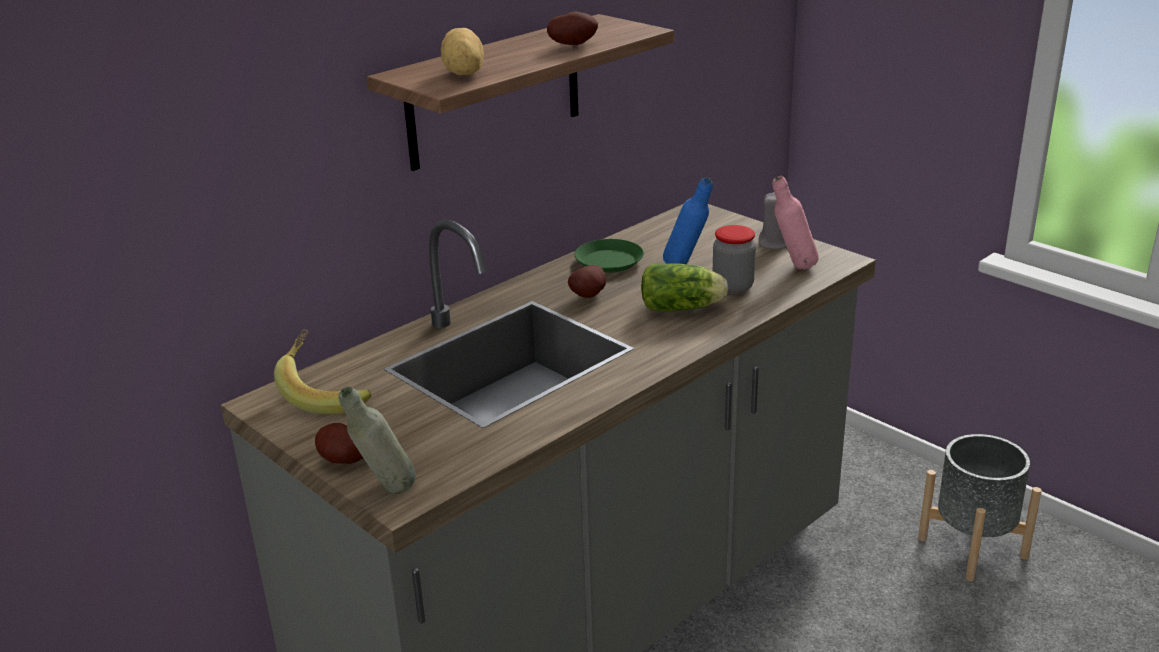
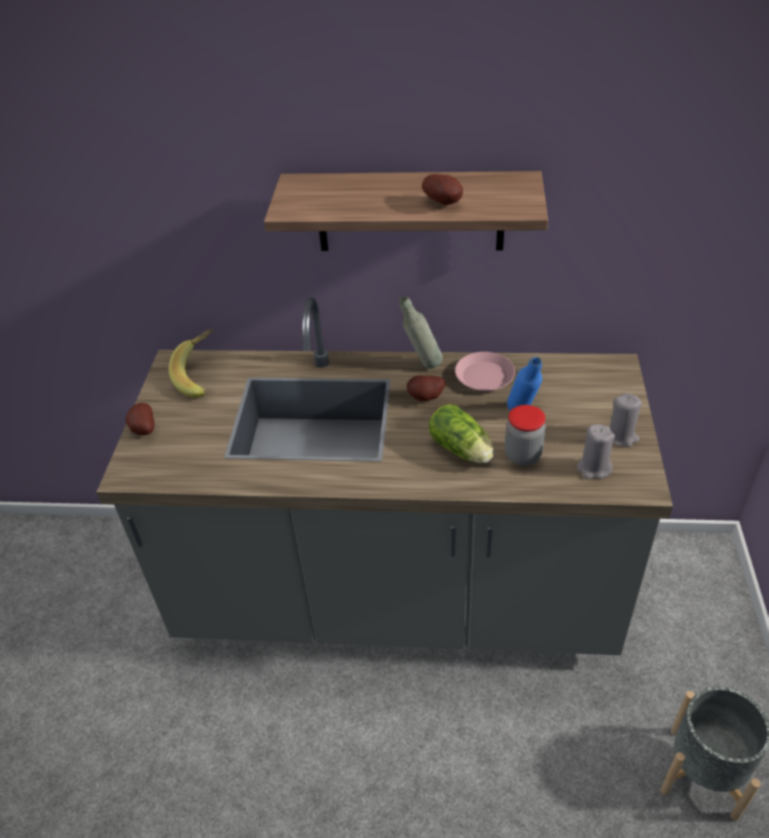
camera: 50 degrees right, 15 degrees up
grey bottle [339,387,416,494] -> grey bottle moved to [399,296,443,369]
potato [441,28,484,75] -> none
green plate [574,239,644,273] -> pink plate [455,352,515,391]
pink bottle [772,176,819,270] -> grey candle [577,424,615,480]

